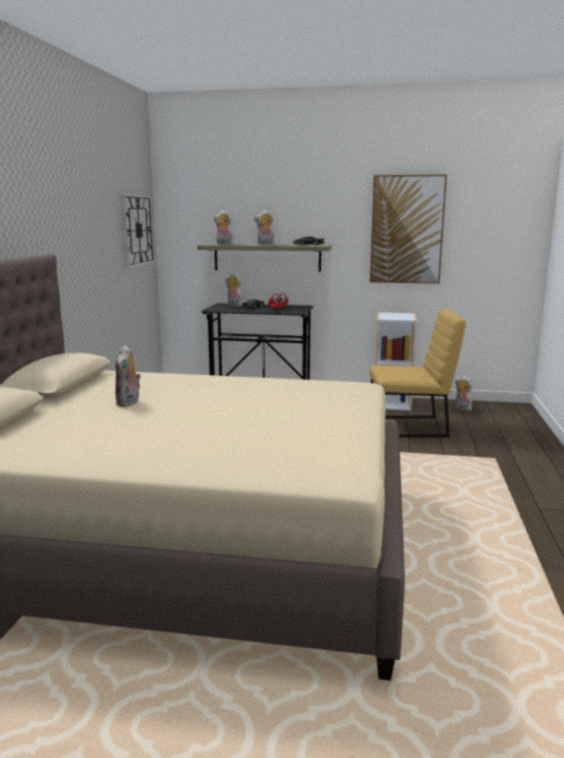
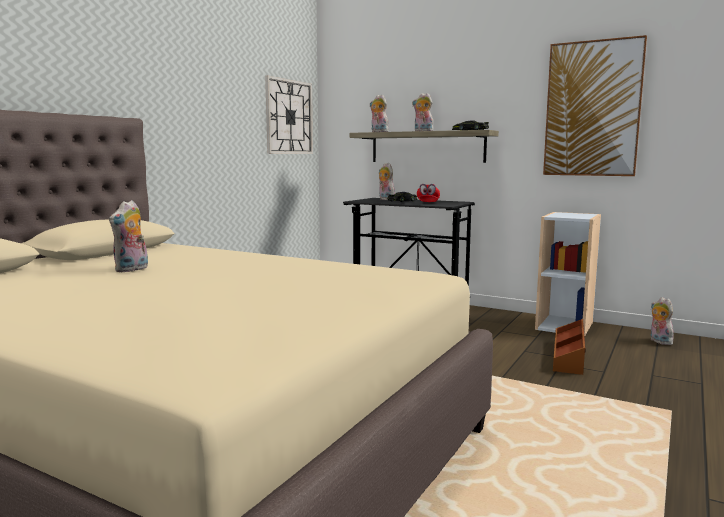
camera: 20 degrees right, 5 degrees down
yellow chair [369,309,466,437] -> brown storage box [553,319,586,375]

